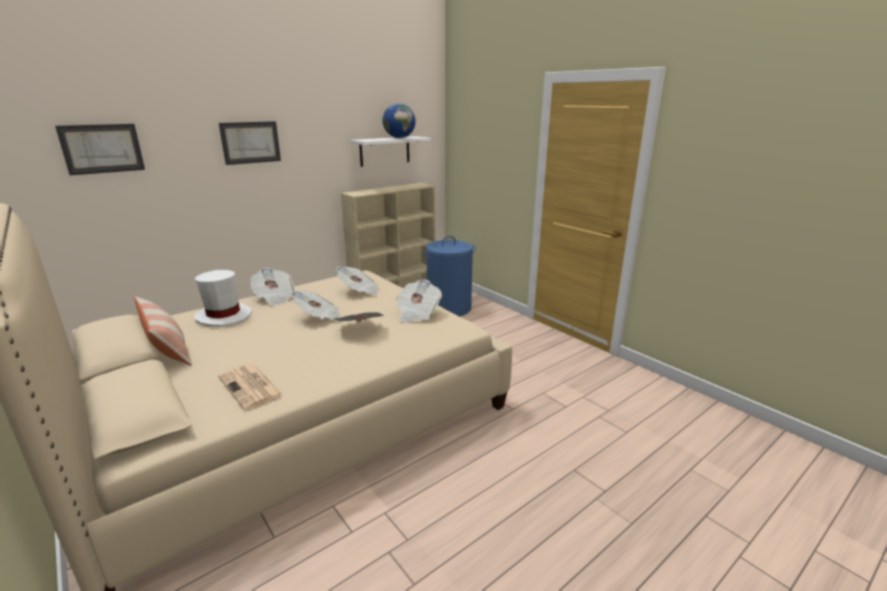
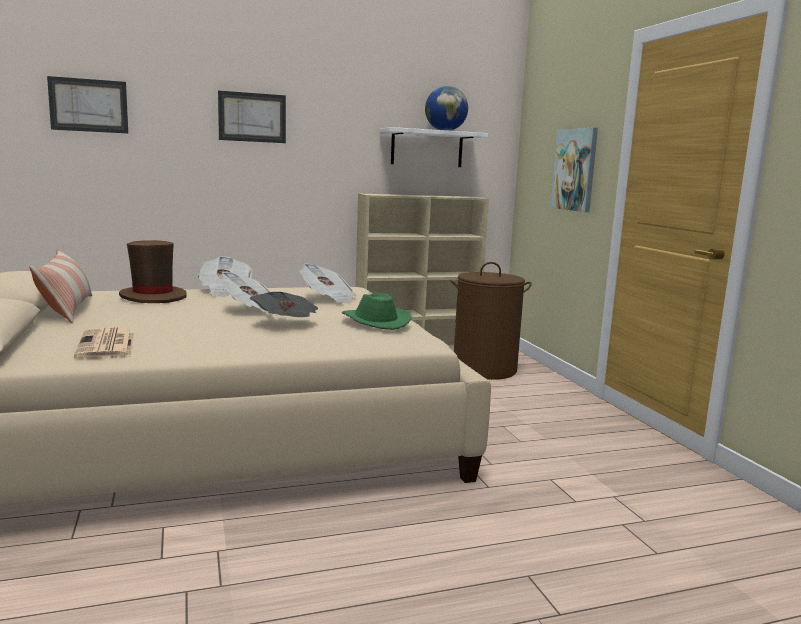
camera: 20 degrees right, 10 degrees down
white hat [194,270,252,327] -> brown hat [119,240,187,303]
newspaper [396,279,442,323] -> green hat [342,293,412,330]
blue laundry basket [422,236,476,317] -> brown laundry basket [450,262,532,380]
none -> picture [550,127,598,212]

